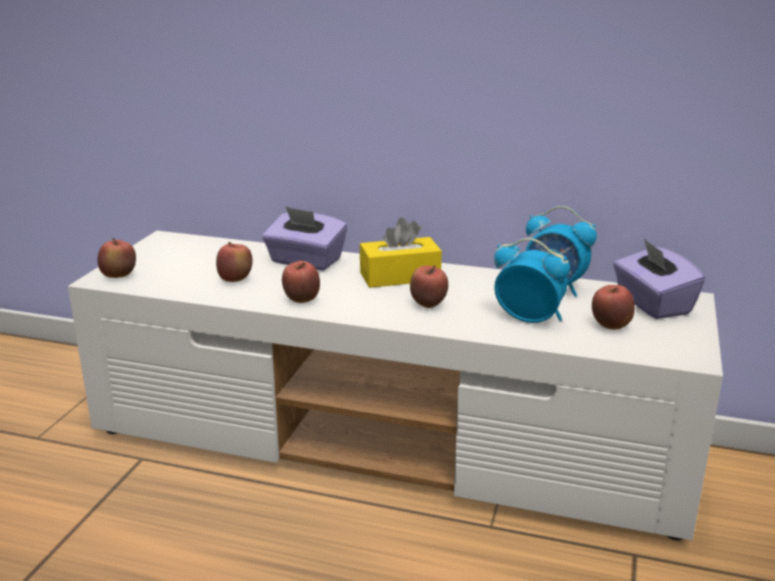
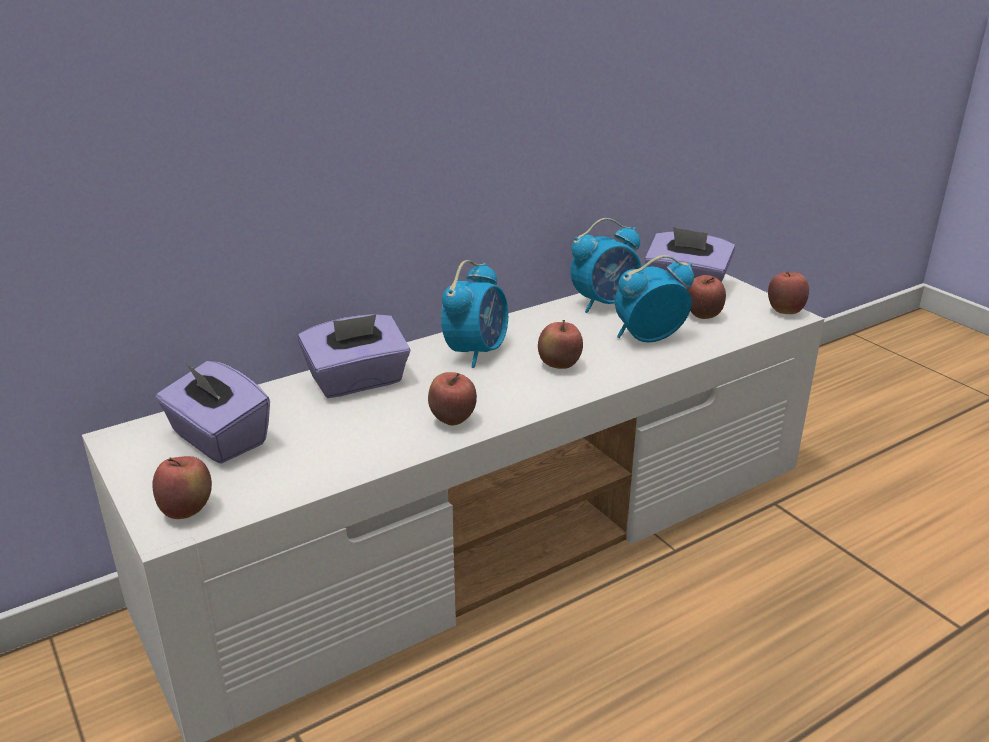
camera: 50 degrees left, 5 degrees up
apple [216,241,253,282] -> apple moved to [768,272,809,314]
yellow tissue box [360,217,442,288] -> alarm clock [441,260,508,368]
none -> purple tissue box [156,361,270,464]

